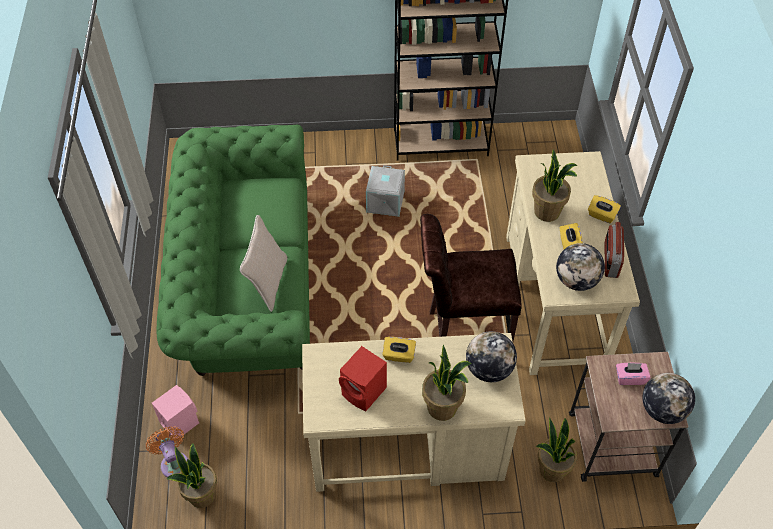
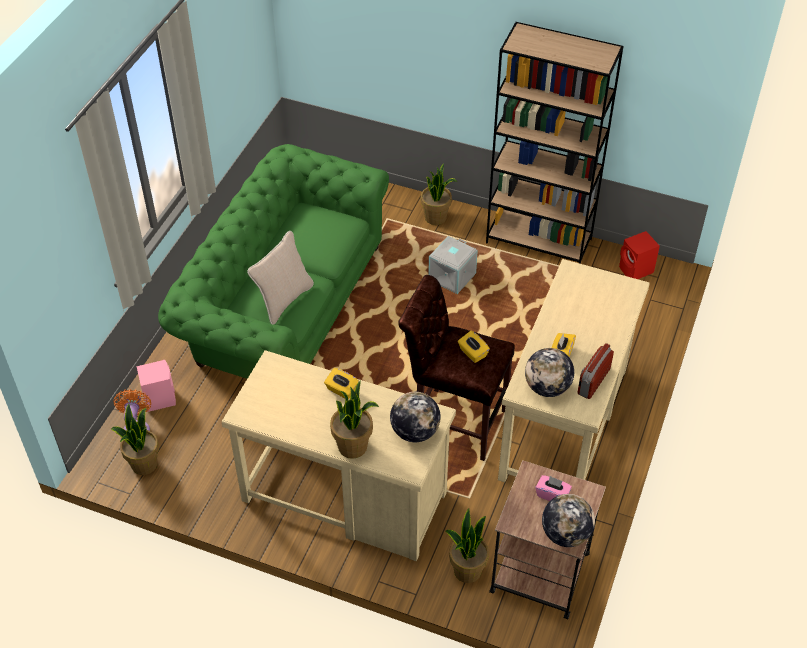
camera: 25 degrees right, 5 degrees down
red speaker [339,346,387,411] -> red speaker moved to [619,231,660,279]
potted plant [532,149,577,222] -> potted plant moved to [421,164,457,225]
yellow tissue box [588,195,621,223] -> yellow tissue box moved to [458,331,490,363]

